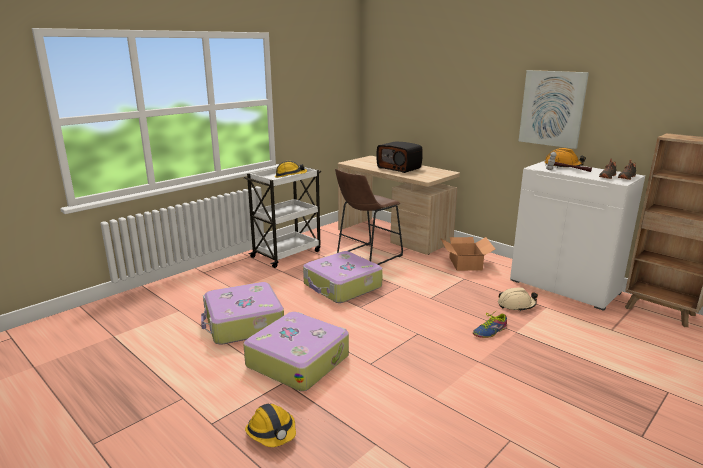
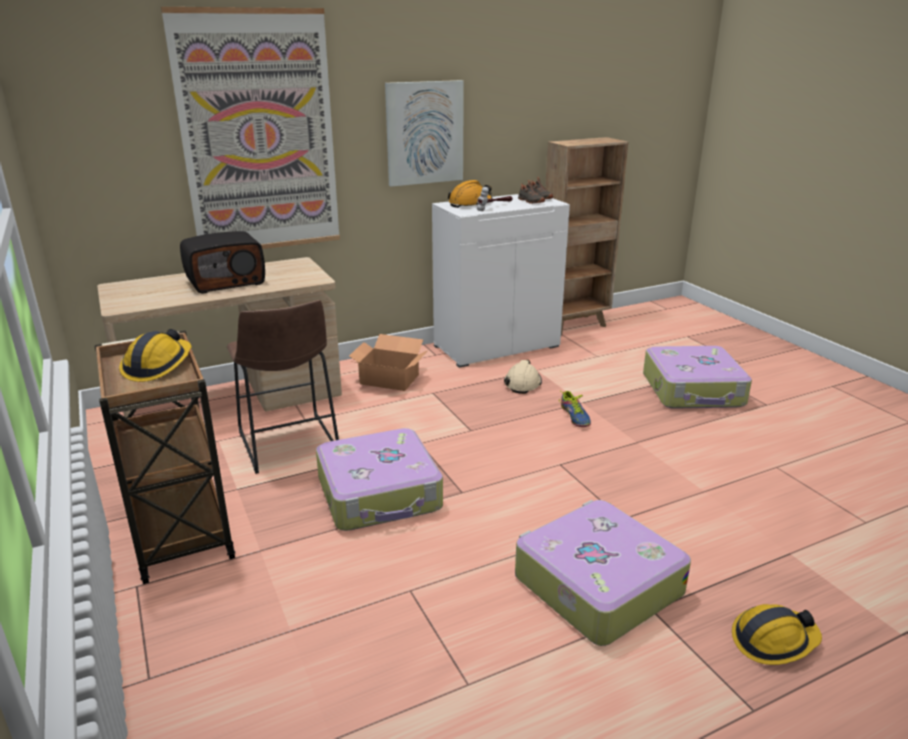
camera: 70 degrees left, 5 degrees up
suitcase [201,282,284,345] -> suitcase moved to [643,346,752,409]
white cart [244,165,321,268] -> brown cart [94,331,235,584]
none -> picture [161,7,340,249]

